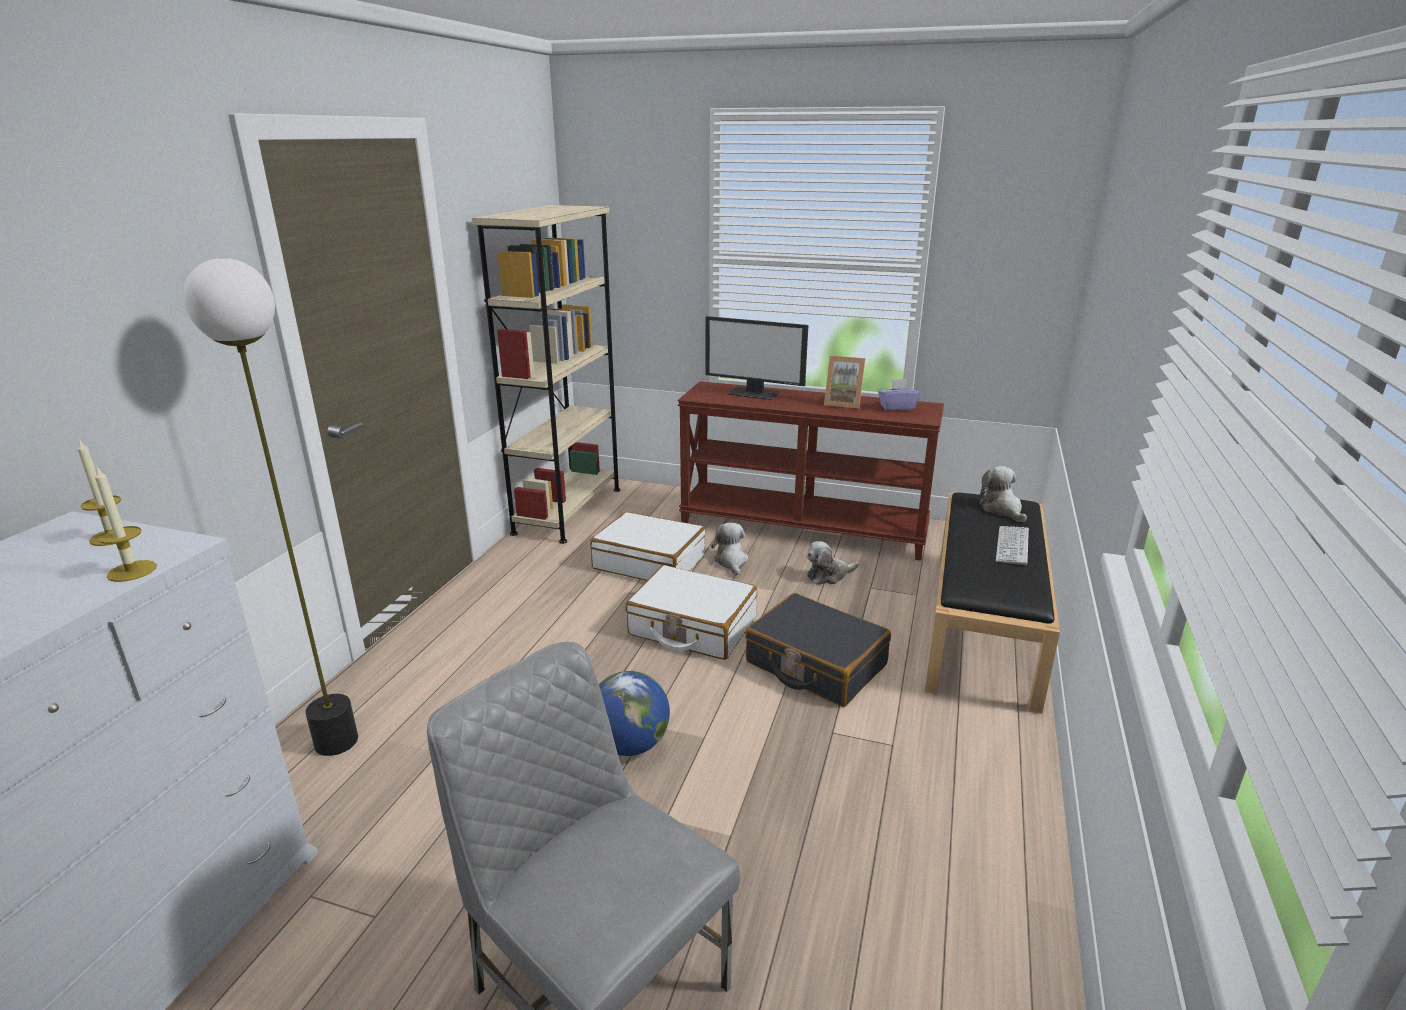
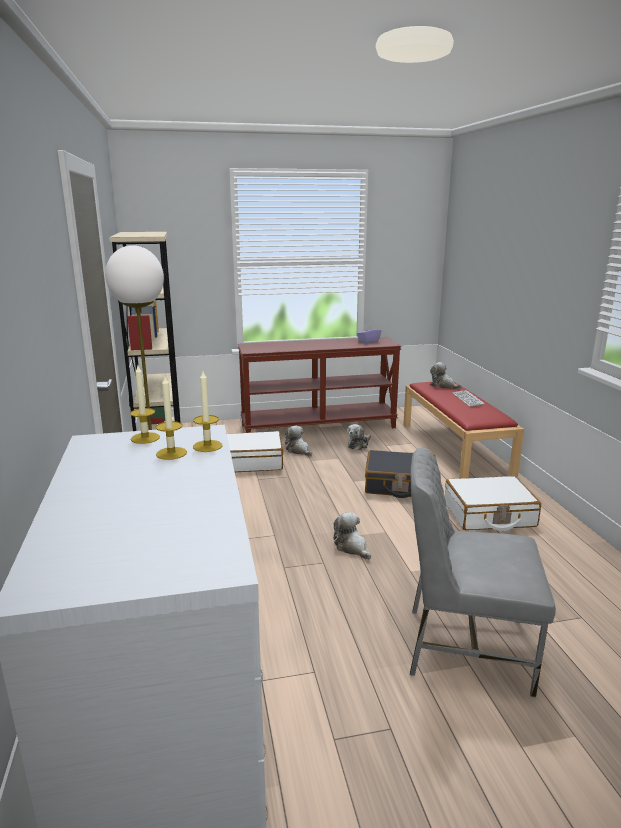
camera: 30 degrees left, 5 degrees down
globe [599,671,670,756] -> plush toy [334,512,371,560]
white suitcase [626,565,757,660] -> white suitcase moved to [445,476,541,531]
monitor [705,316,808,400] -> none
picture frame [824,356,865,408] -> none
black bench [924,492,1060,714] -> red bench [403,382,524,479]
none -> candle [156,377,187,460]

